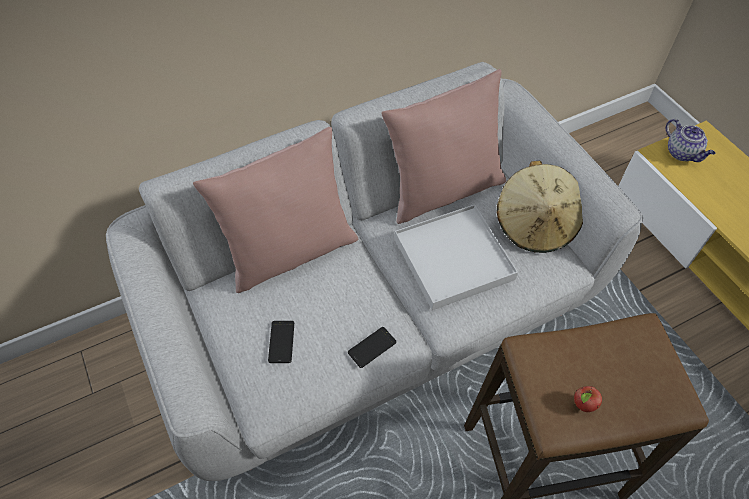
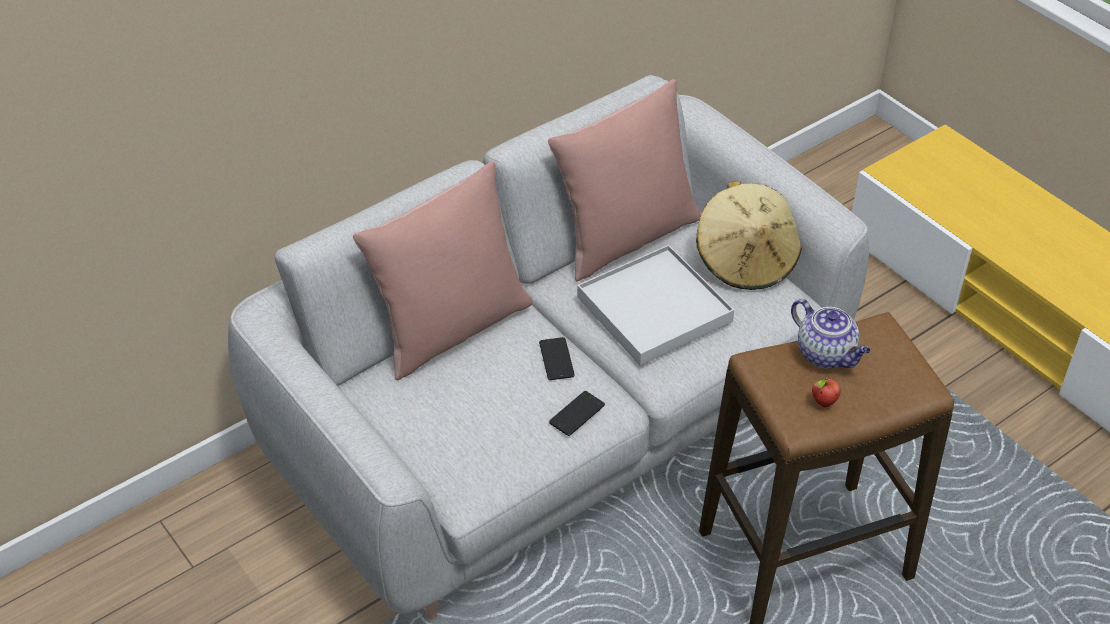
camera: 10 degrees left, 10 degrees down
phone [268,321,294,363] -> phone moved to [539,337,575,380]
teapot [666,119,715,162] -> teapot moved to [791,299,871,368]

